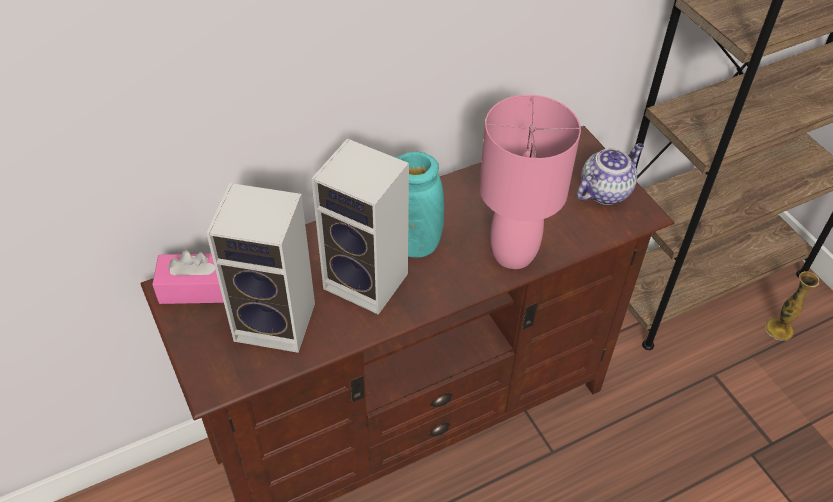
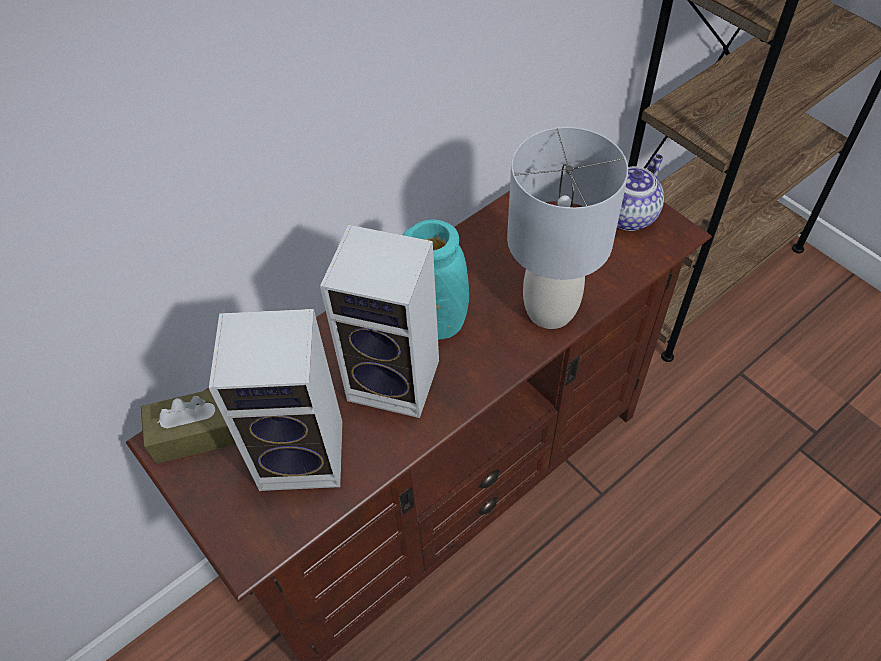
camera: 10 degrees left, 5 degrees up
pink tissue box [152,251,224,304] -> brown tissue box [141,390,236,464]
pink table lamp [479,95,581,269] -> grey table lamp [507,127,628,329]
vase [766,271,820,341] -> none

